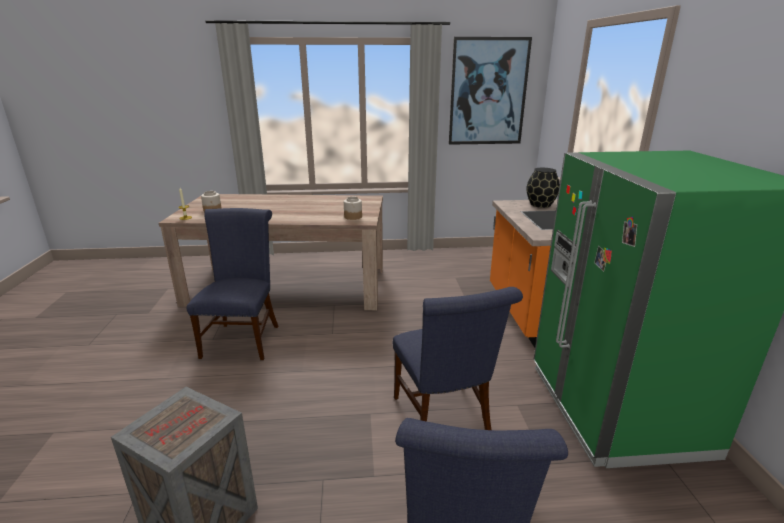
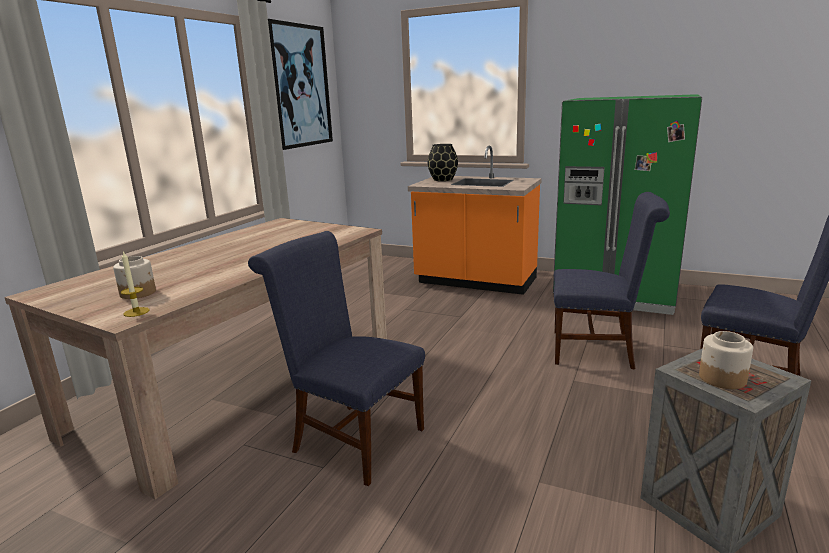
camera: 60 degrees left, 5 degrees down
jar [344,197,362,220] -> jar moved to [699,331,753,389]

